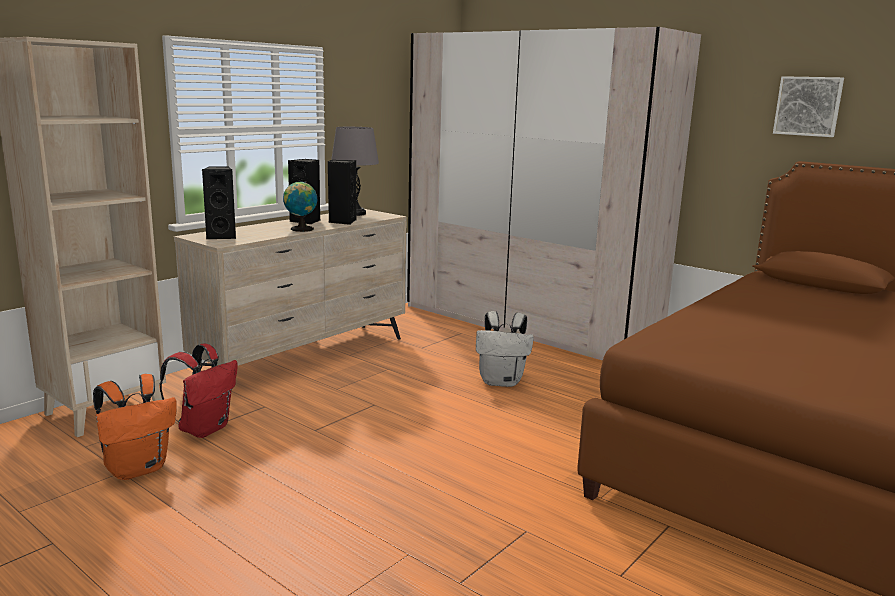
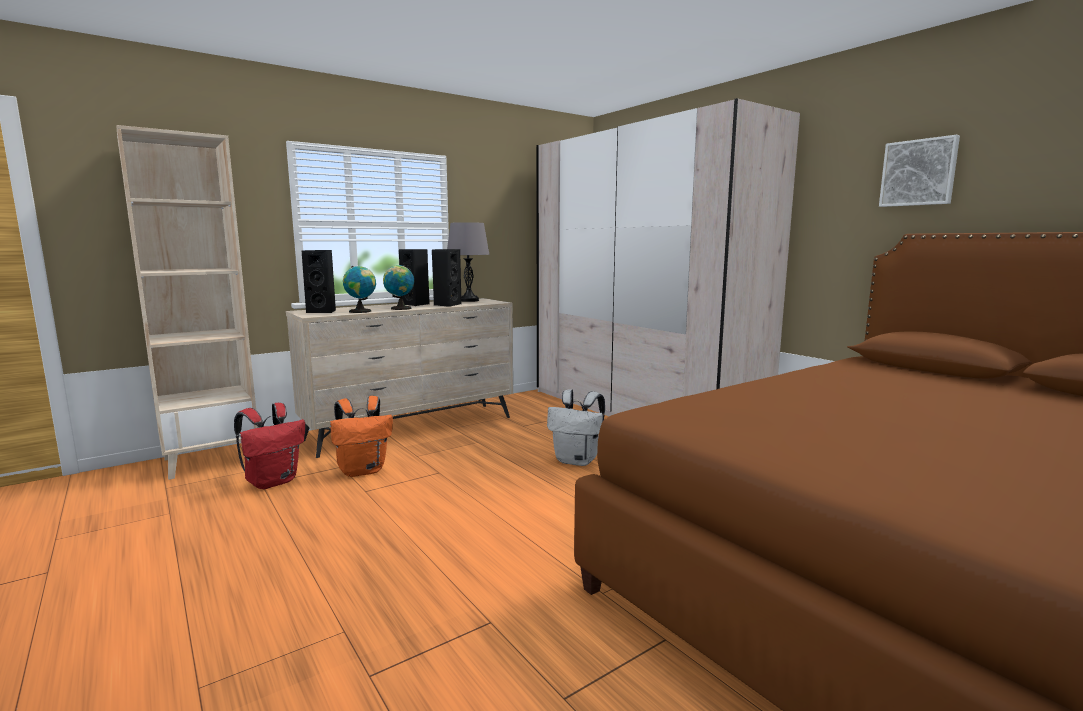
camera: 15 degrees right, 5 degrees down
orange backpack [93,374,177,480] -> orange backpack moved to [330,396,393,477]
none -> globe [343,266,376,313]

